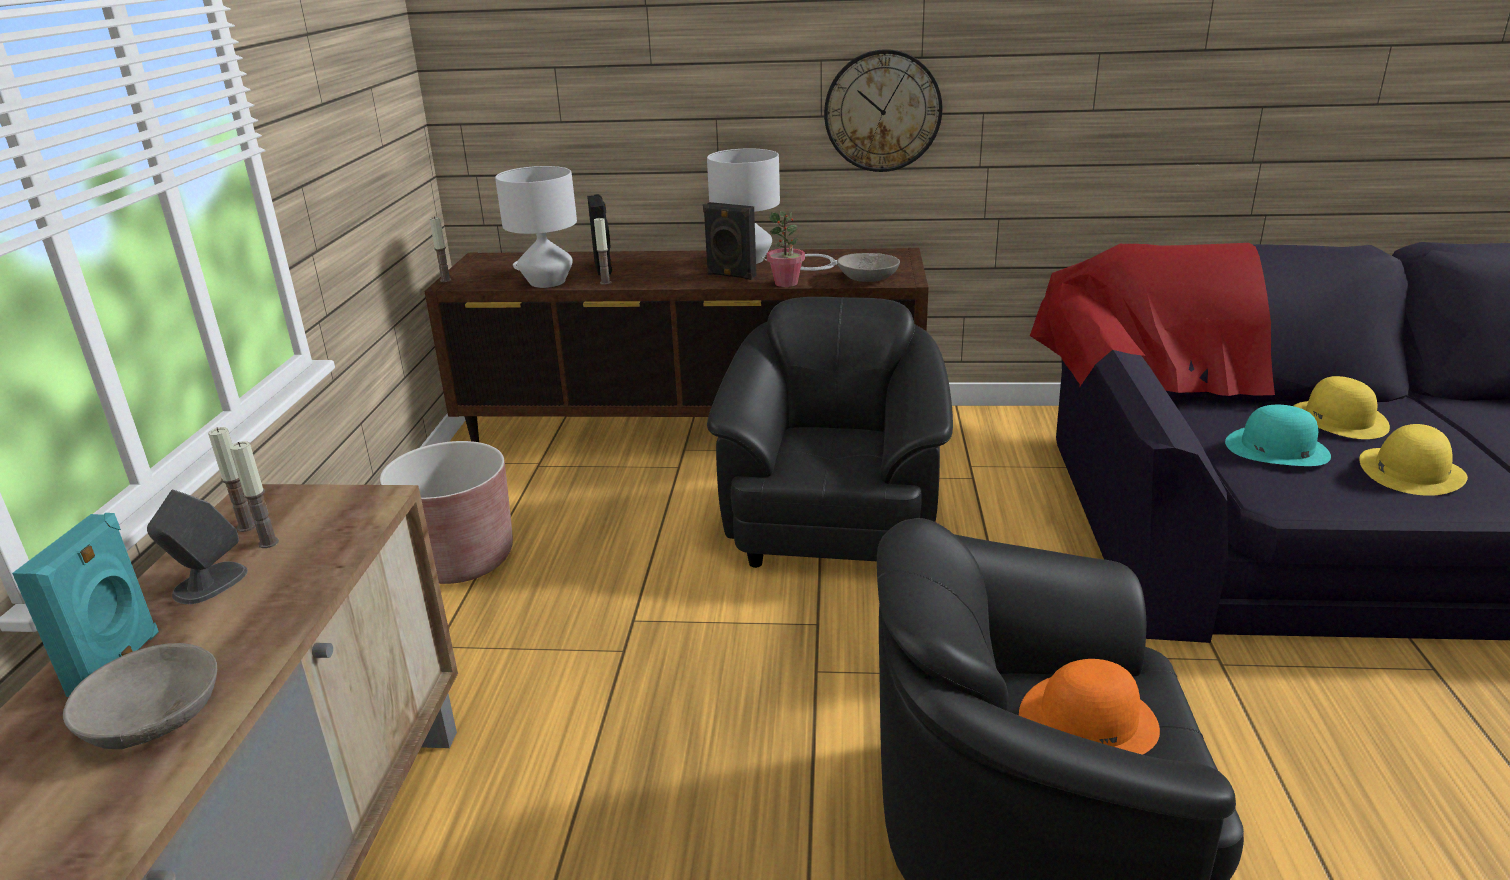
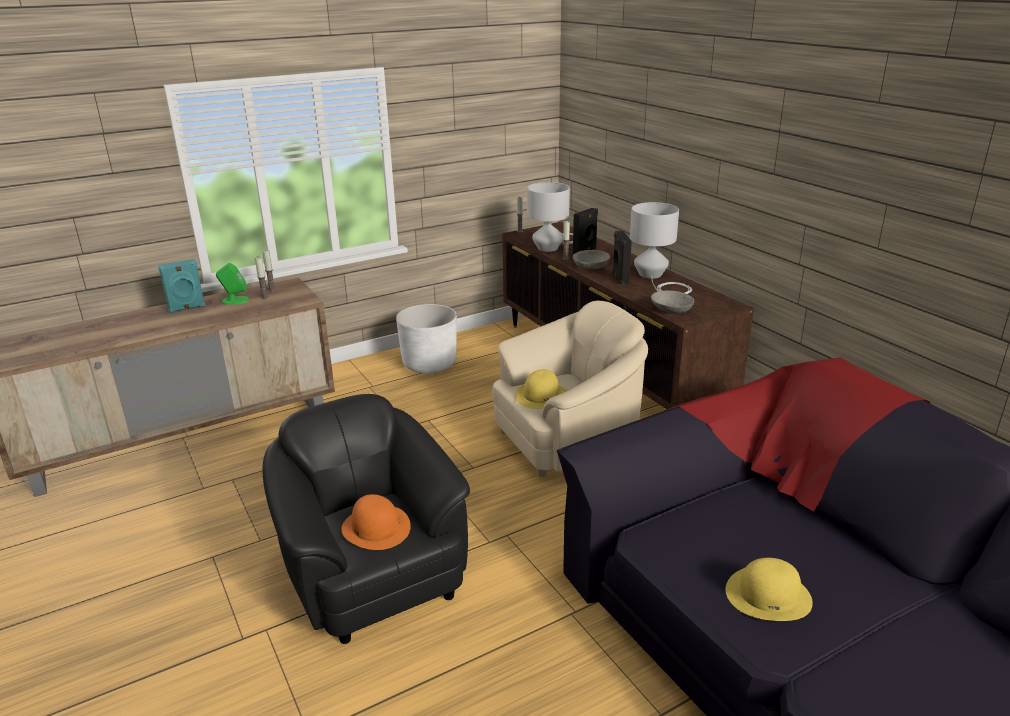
camera: 55 degrees right, 0 degrees up
grey bowl [63,643,217,749] -> grey bowl moved to [573,250,610,269]
grey speaker [147,490,248,604] -> green speaker [216,263,249,304]
brown planter [380,441,513,584] -> white planter [396,304,457,374]
black armchair [707,297,953,568] -> beige armchair [492,301,648,477]
potted plant [767,211,805,287] -> none
wall clock [824,49,943,172] -> none
turquoise hat [1225,405,1331,466] -> none
yellow hat [1294,376,1390,439] -> yellow hat moved to [515,369,566,409]

